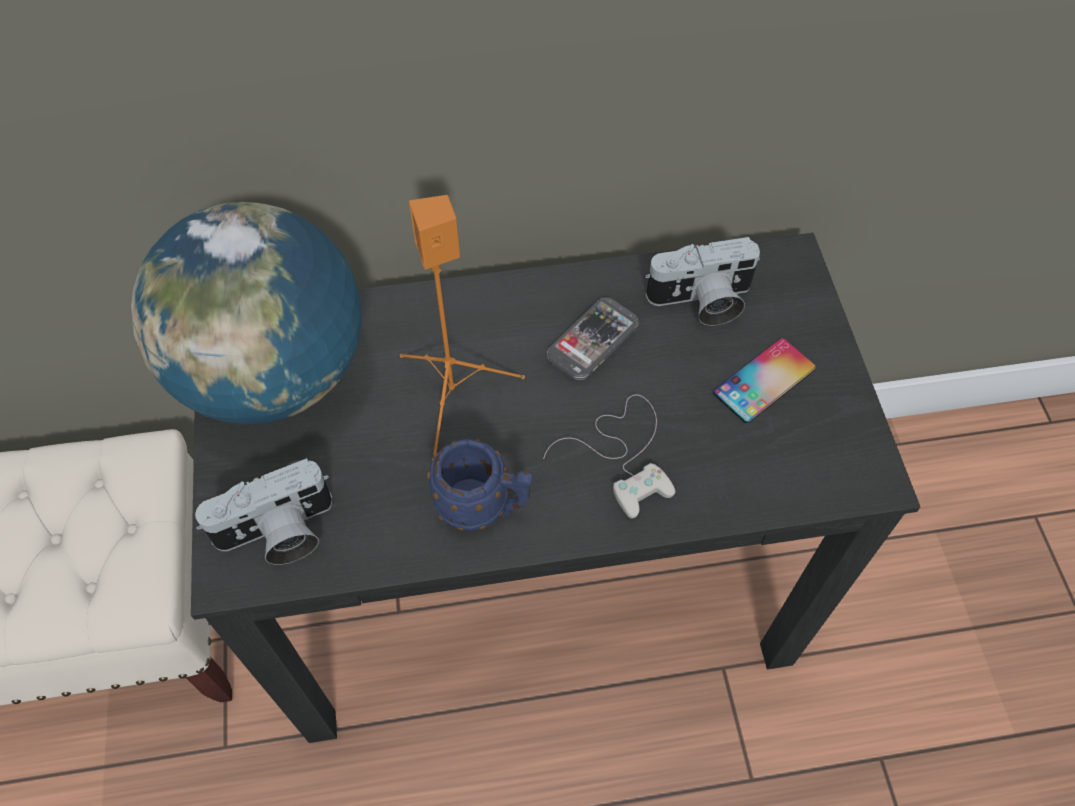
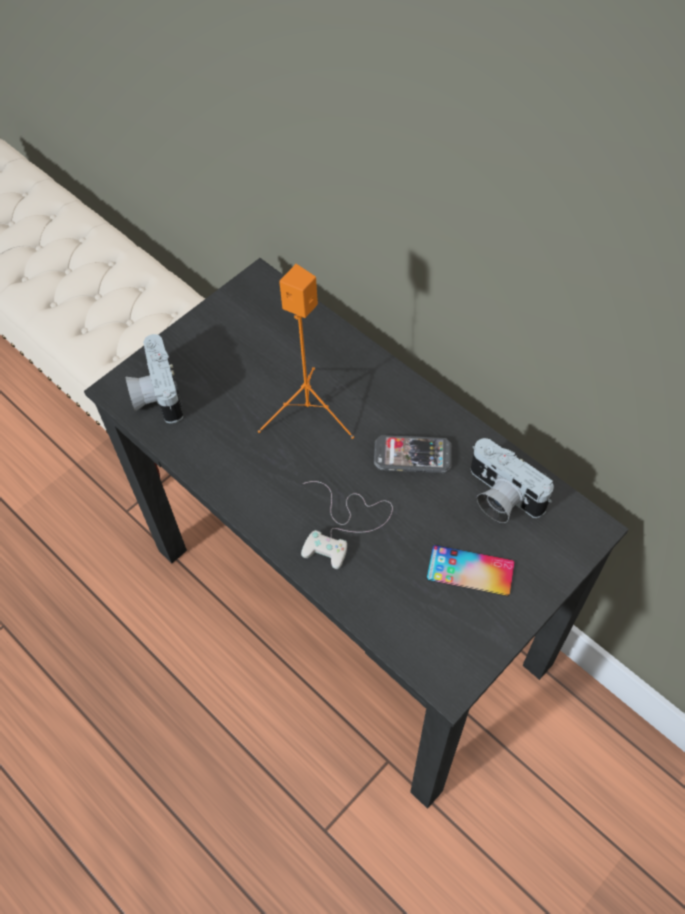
camera: 55 degrees right, 0 degrees up
globe [131,202,361,424] -> none
camera [195,458,332,565] -> camera turned 45 degrees clockwise [126,334,183,423]
blue mug [427,439,533,531] -> none

